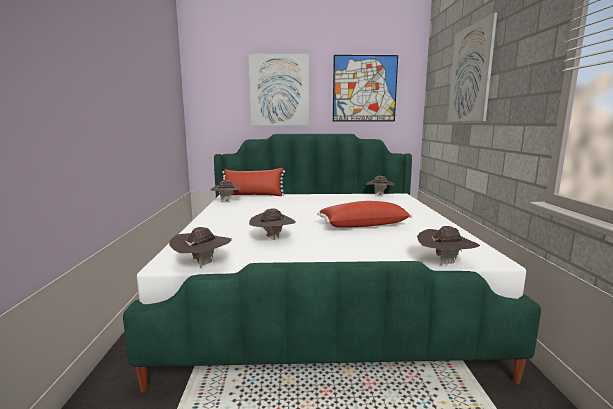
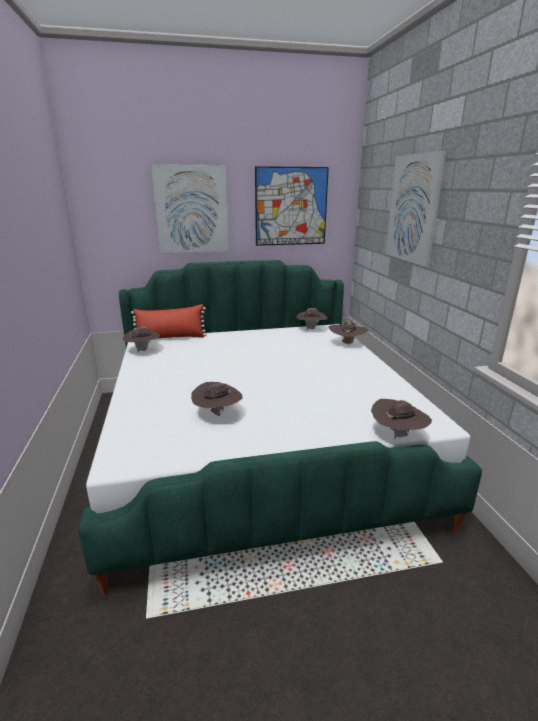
camera: 10 degrees left, 10 degrees up
brown hat [169,227,232,268] -> brown hat moved to [328,321,369,346]
red pillow [317,201,412,228] -> none

